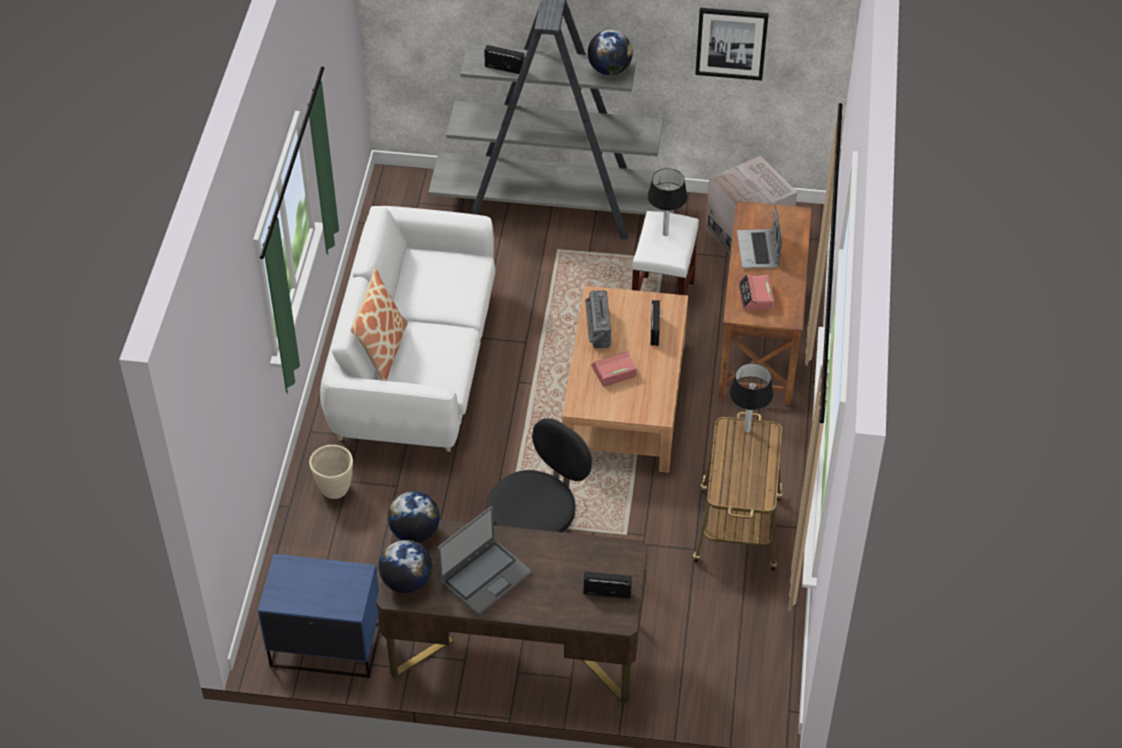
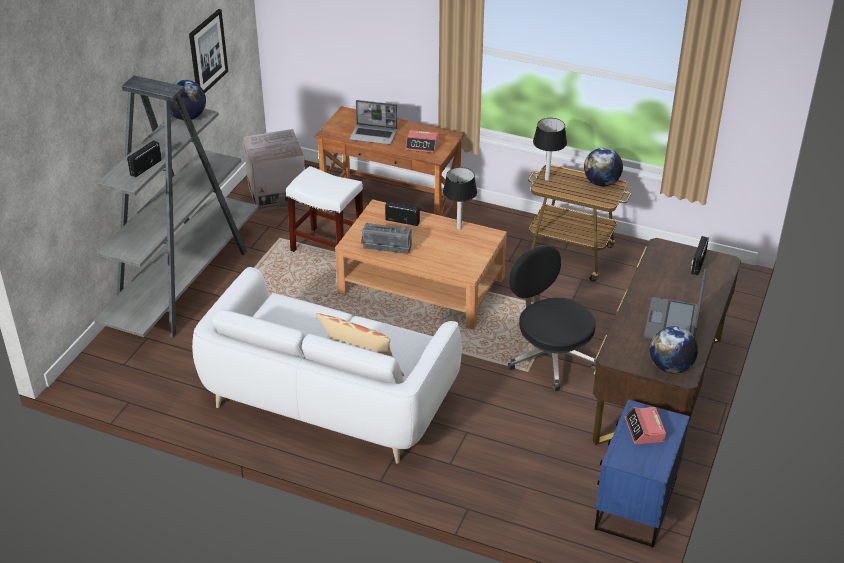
camera: 75 degrees left, 10 degrees down
beige planter [309,445,353,499] -> none
globe [387,491,440,543] -> globe moved to [584,148,623,186]
laptop [437,506,531,615] -> laptop turned 135 degrees counterclockwise [644,269,707,339]
alarm clock [591,351,637,387] -> alarm clock moved to [625,407,666,445]
table lamp [648,168,687,236] -> table lamp moved to [443,167,477,230]

